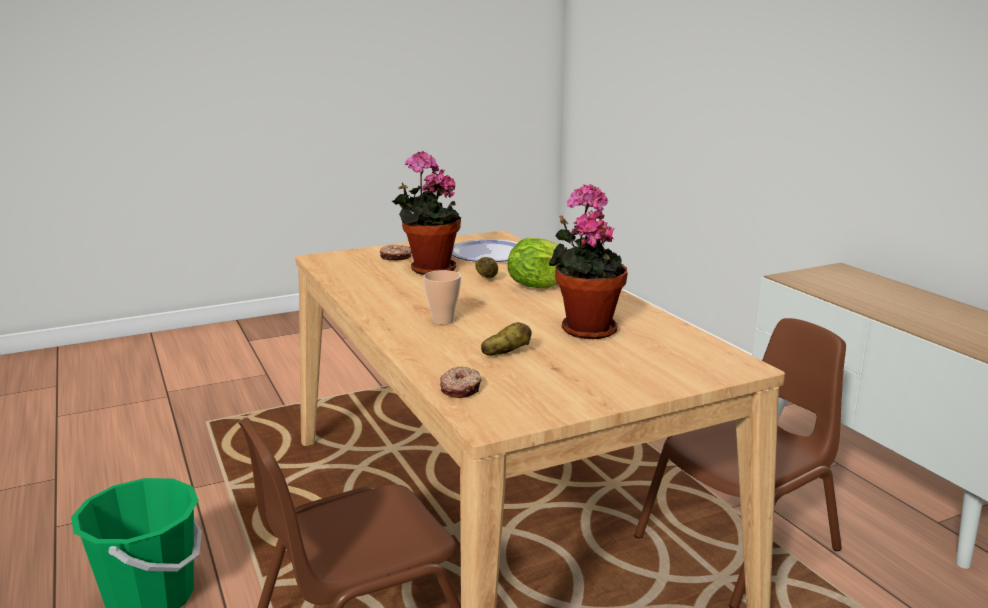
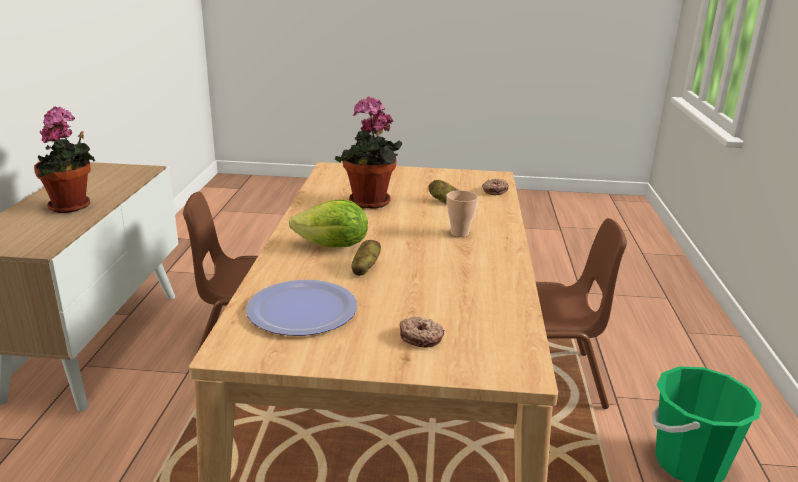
camera: 150 degrees left, 5 degrees up
potted plant [392,151,461,275] -> potted plant moved to [34,106,95,213]

